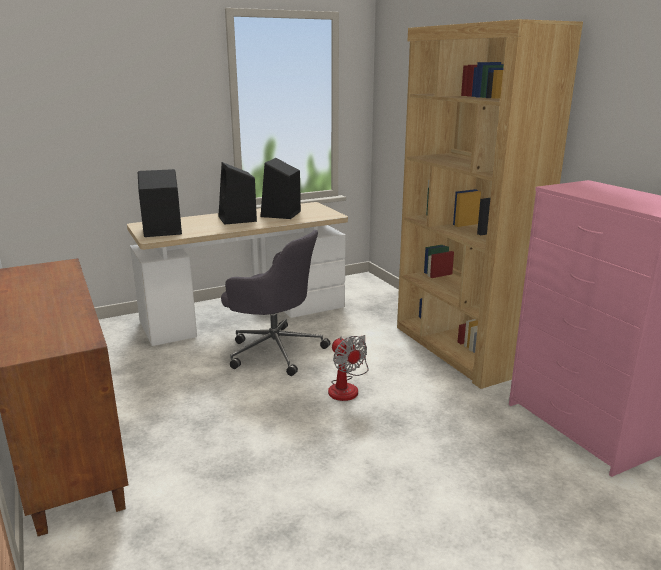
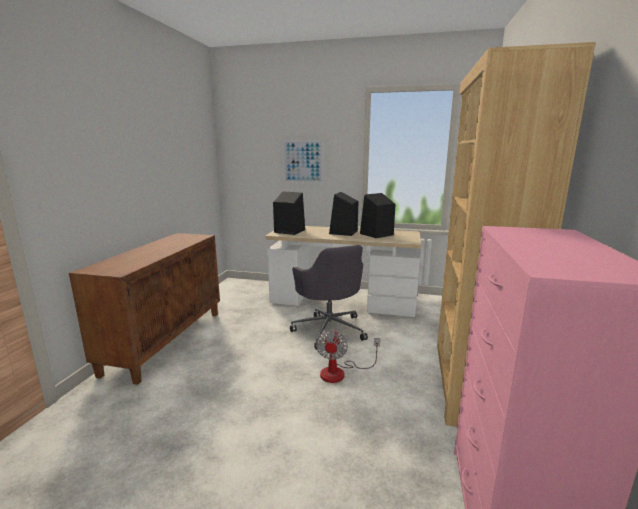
camera: 40 degrees right, 5 degrees down
none -> picture [283,140,323,183]

